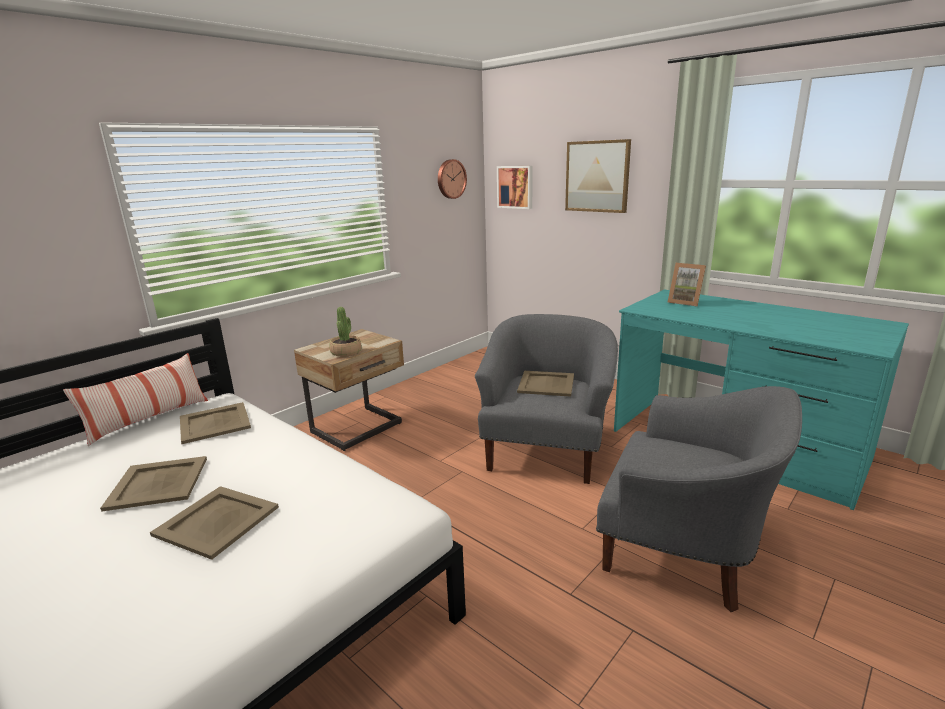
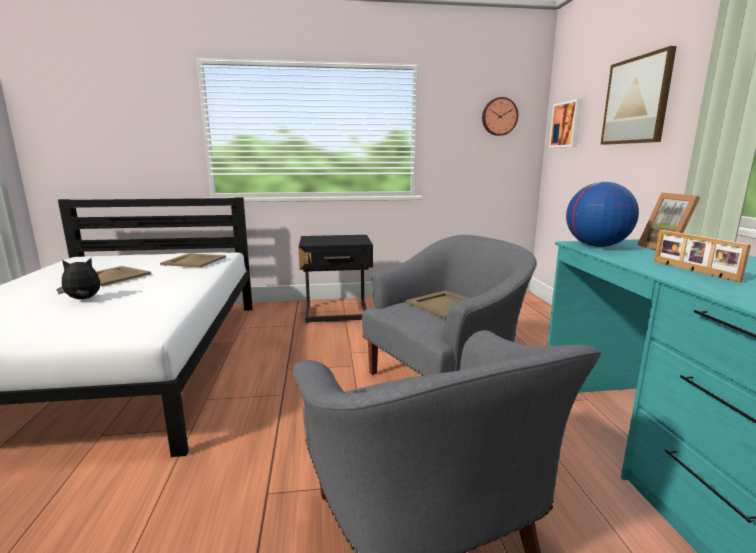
camera: 40 degrees right, 5 degrees down
pillow [63,353,208,446] -> none
beige tray [150,486,279,560] -> plush toy [56,258,100,299]
beige nightstand [294,329,404,451] -> black nightstand [299,235,373,323]
potted plant [329,307,362,357] -> none
none -> globe [566,182,639,247]
none -> picture frame [654,230,751,282]

